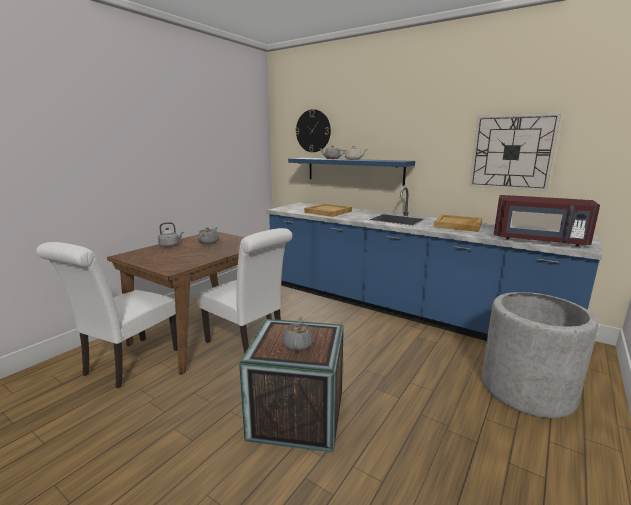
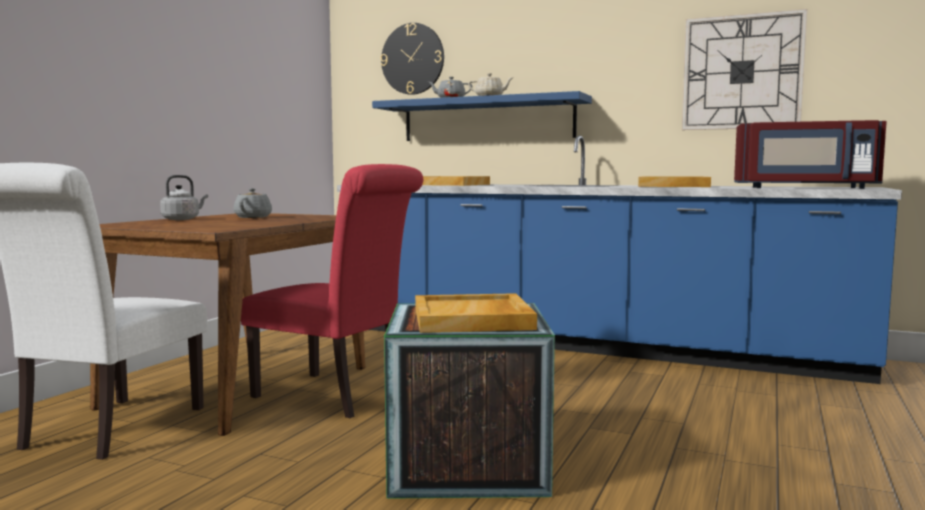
camera: 10 degrees left, 10 degrees down
white chair [197,228,292,354] -> red chair [241,164,423,418]
grey teapot [282,316,313,351] -> beige tray [415,293,537,333]
grey planter [482,292,598,418] -> none

